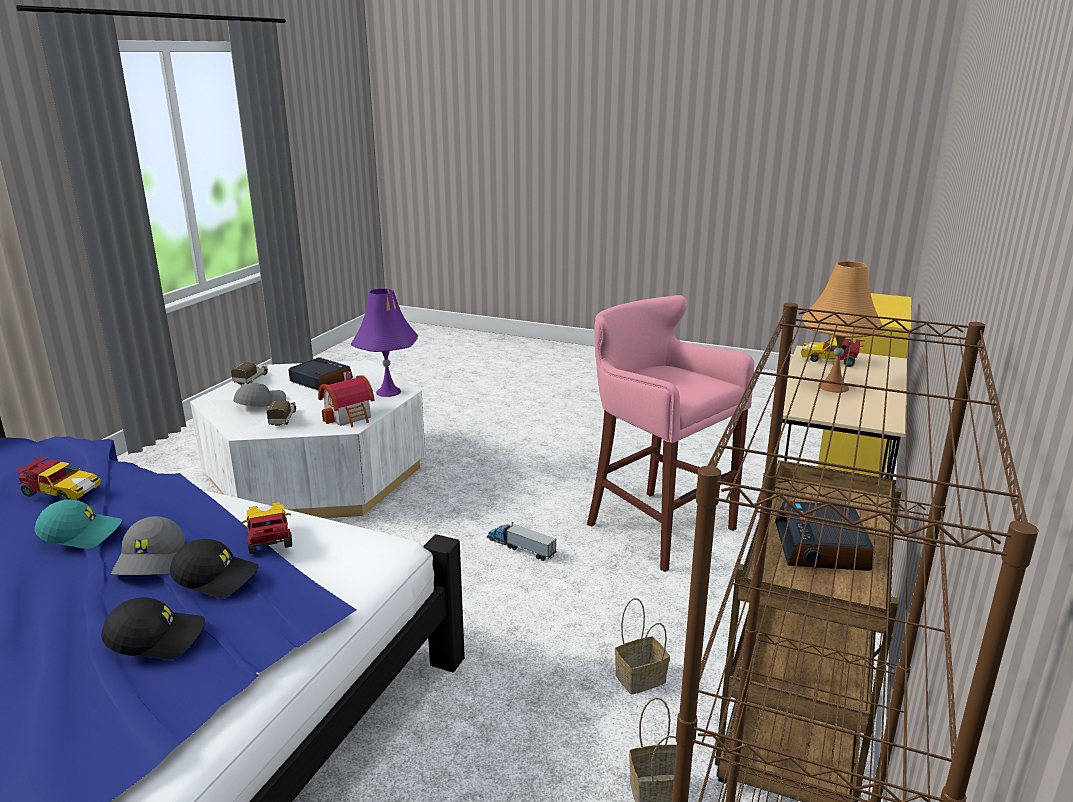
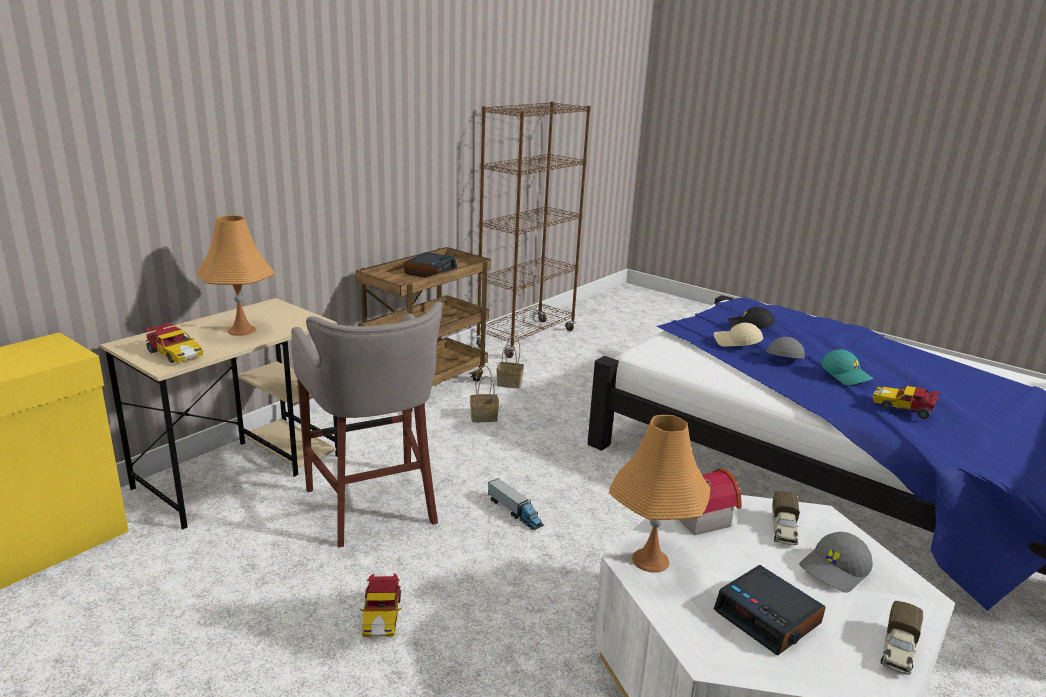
camera: 165 degrees left, 0 degrees up
turquoise cap [35,499,122,549] -> turquoise cap turned 135 degrees counterclockwise [821,350,873,385]
black cap [169,539,259,598] -> beige cap [714,323,763,347]
toy car [242,502,292,554] -> toy car moved to [360,573,401,637]
purple table lamp [350,288,418,397] -> orange table lamp [609,415,710,573]
pink stool [587,295,754,572] -> grey stool [291,302,443,548]

